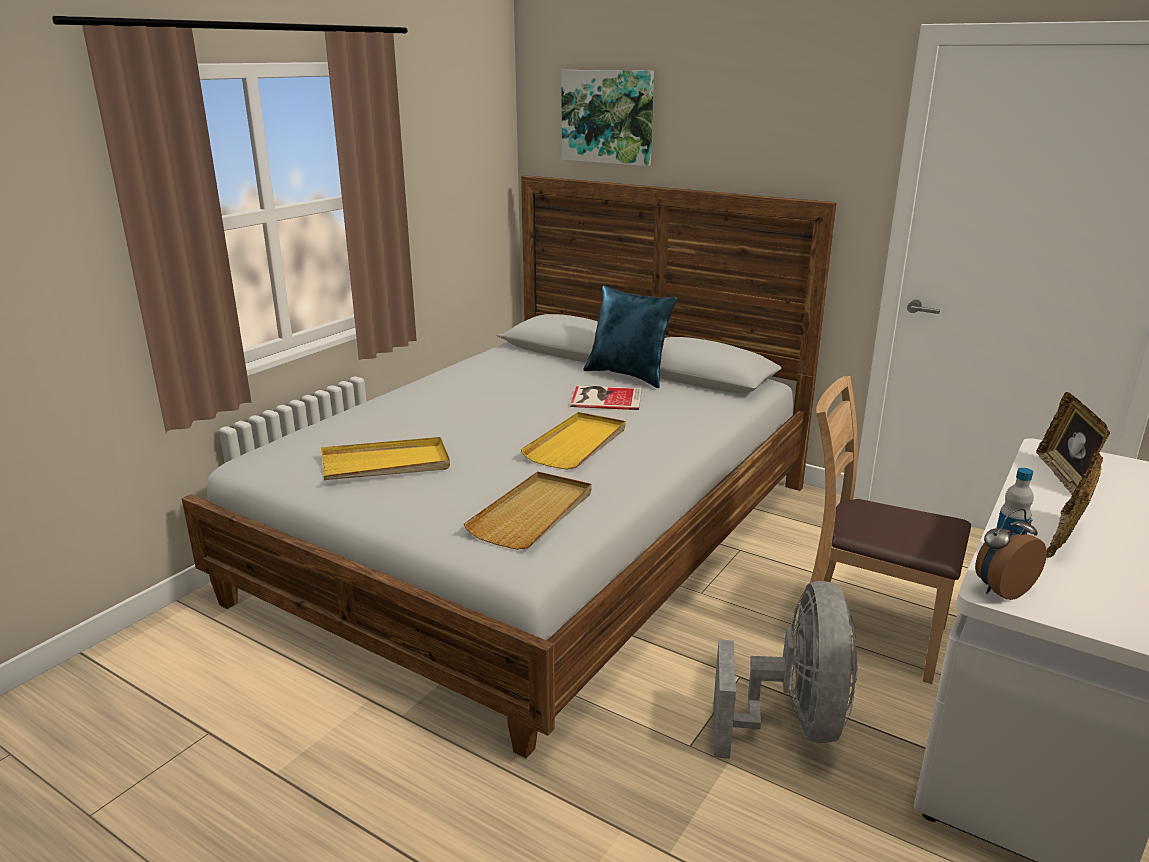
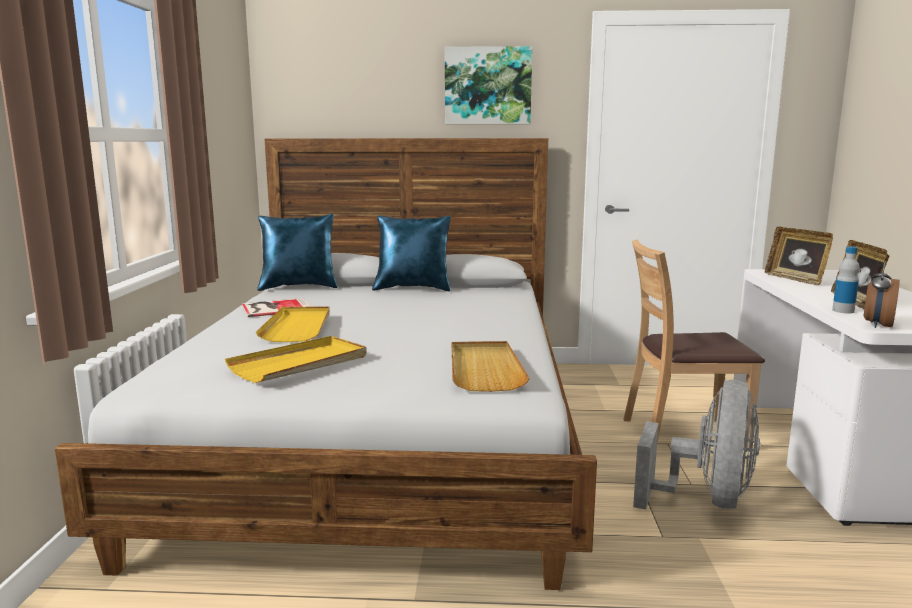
camera: 30 degrees left, 10 degrees down
yellow tray [521,412,625,470] -> yellow tray moved to [256,306,330,342]
picture [561,70,654,166] -> picture moved to [445,46,532,124]
book [570,385,642,410] -> book moved to [242,298,310,317]
grey fan [713,581,858,759] -> grey fan turned 45 degrees clockwise [633,380,760,510]
none -> blue pillow [257,214,338,291]

